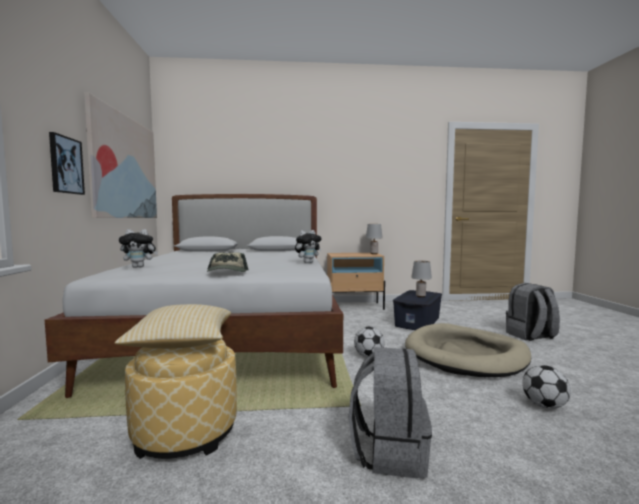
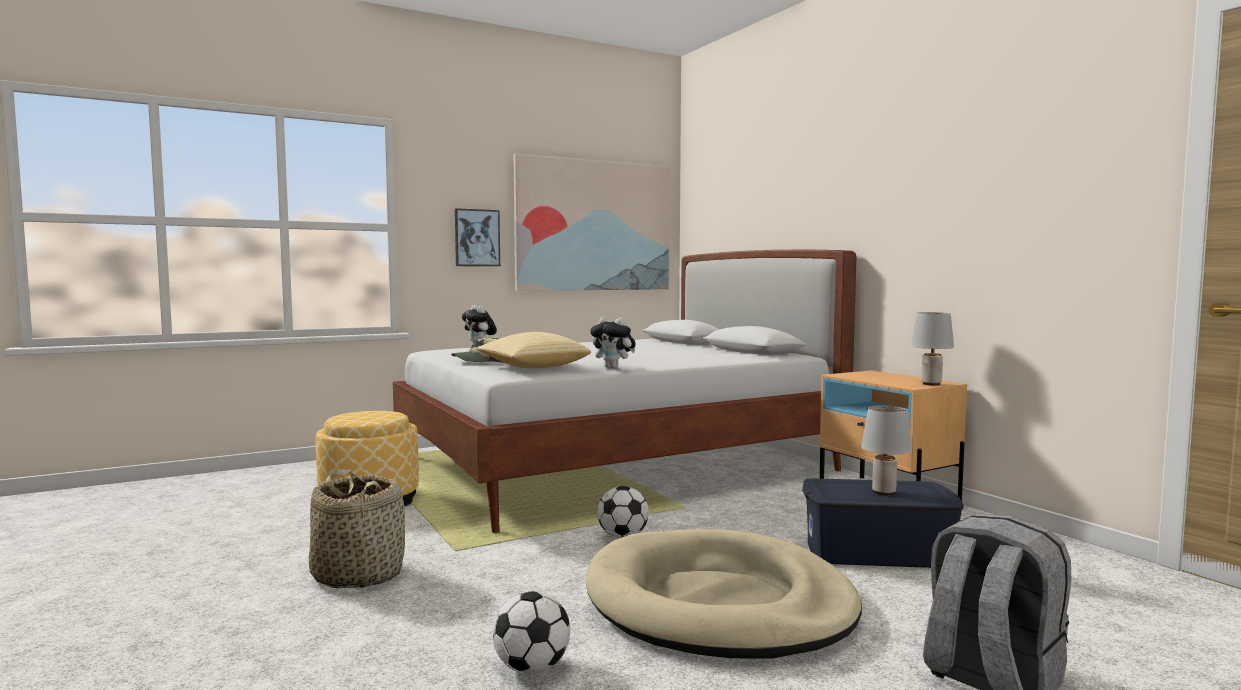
camera: 65 degrees right, 0 degrees up
pillow [115,304,231,349] -> pillow moved to [476,332,591,369]
grey backpack [349,347,432,479] -> basket [309,469,405,588]

